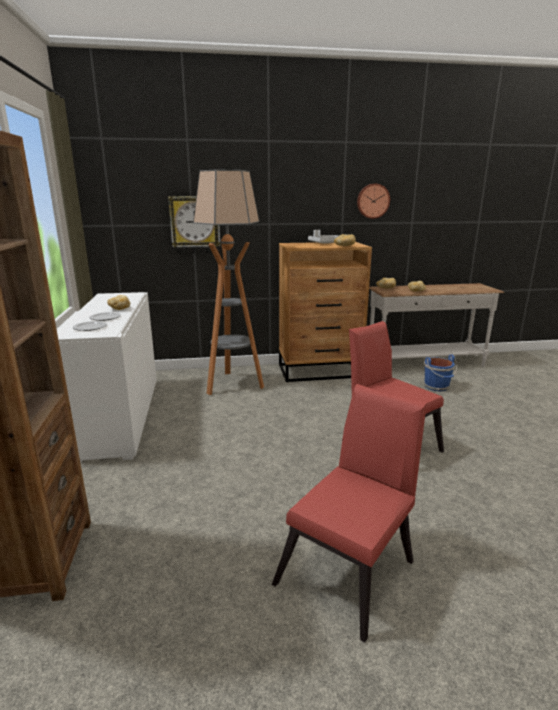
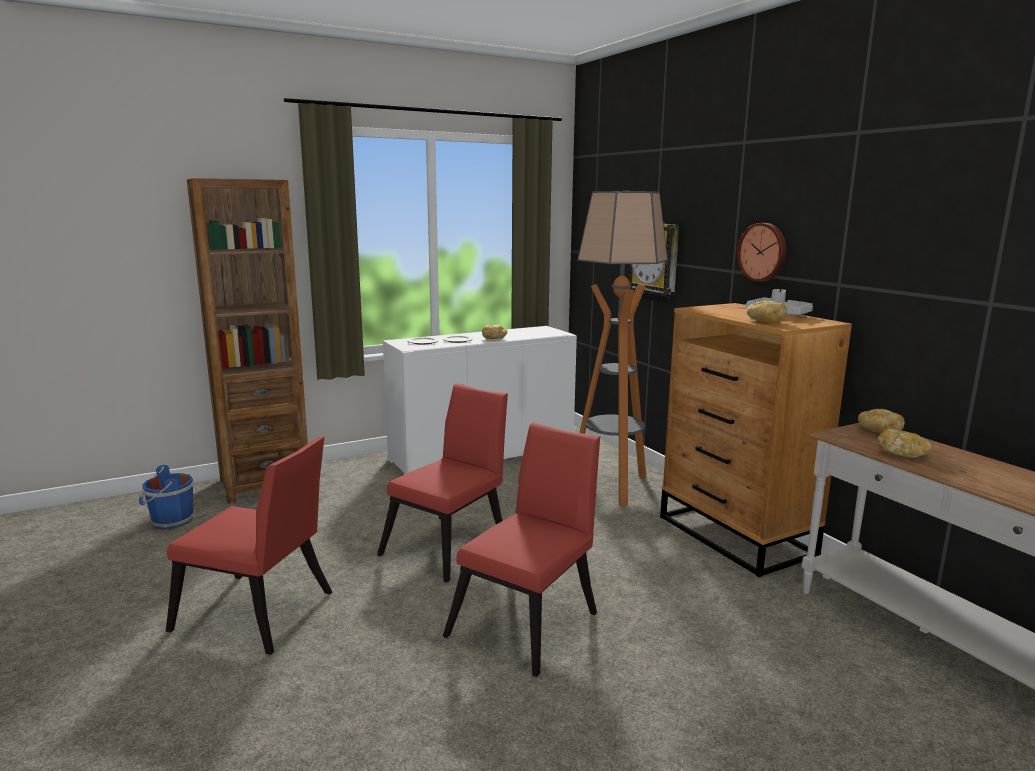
camera: 70 degrees right, 5 degrees down
wall clock [357,184,390,219] -> wall clock moved to [737,223,787,282]
blue bucket [424,355,457,391] -> blue bucket moved to [139,465,195,529]
none -> red chair [377,383,508,583]

